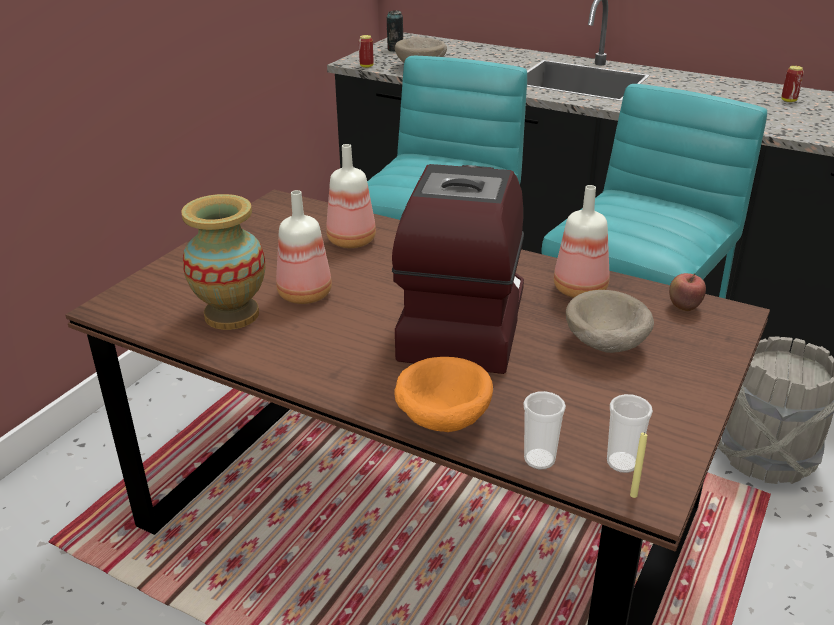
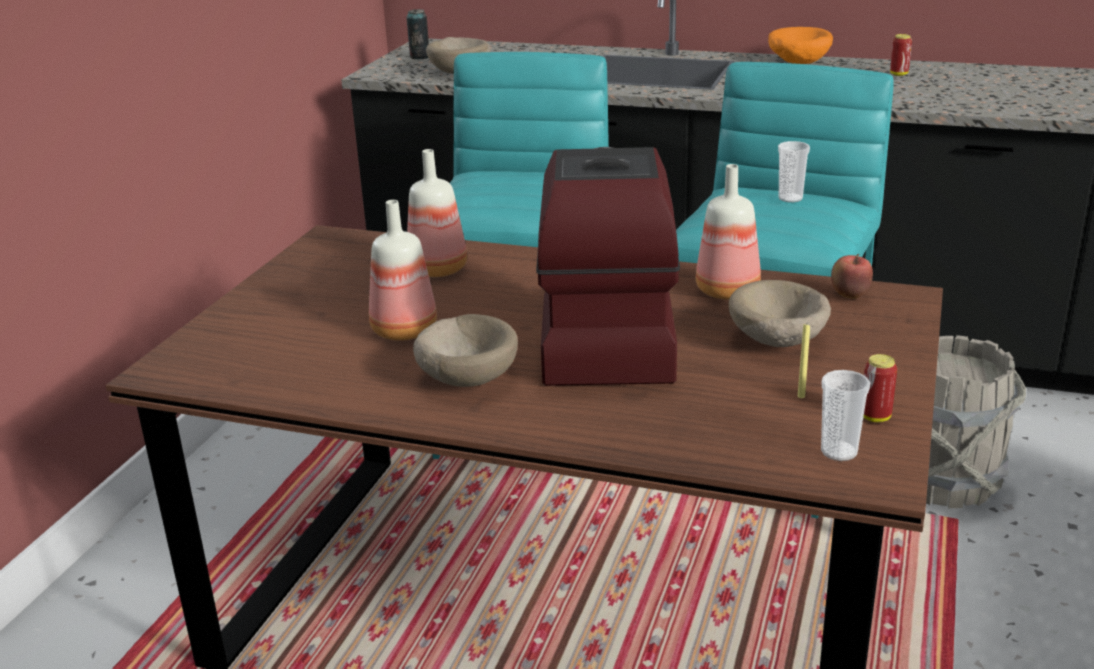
camera: 10 degrees left, 5 degrees down
vase [181,194,265,330] -> none
can [359,35,374,68] -> can moved to [863,354,897,422]
orange bowl [394,357,493,432] -> orange bowl moved to [768,27,833,64]
cup [523,391,566,470] -> cup moved to [778,141,810,202]
yellow candle [630,432,647,498] -> yellow candle moved to [798,324,810,398]
none -> beige bowl [413,314,518,387]

